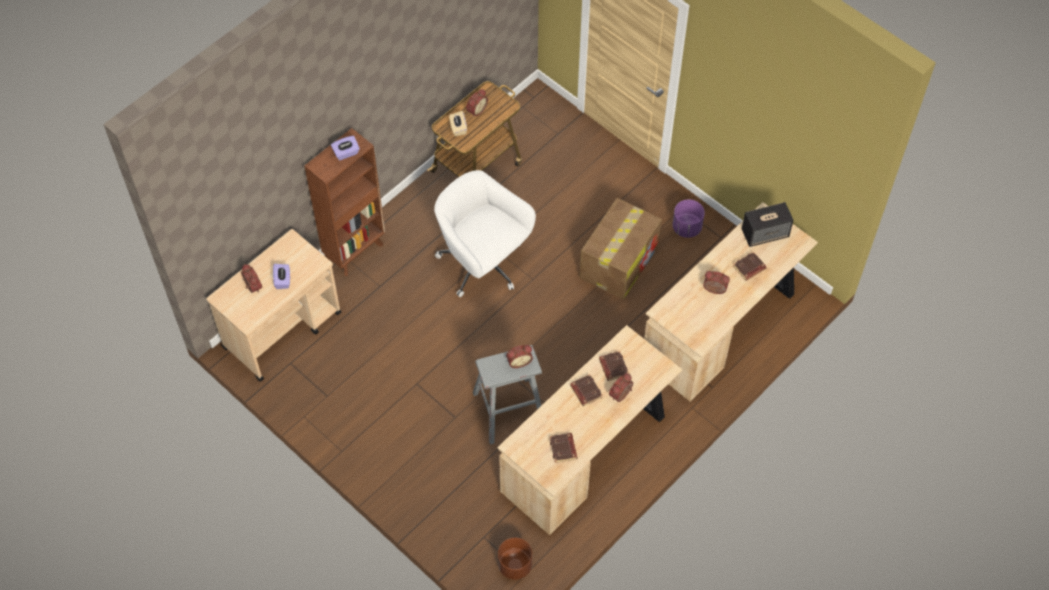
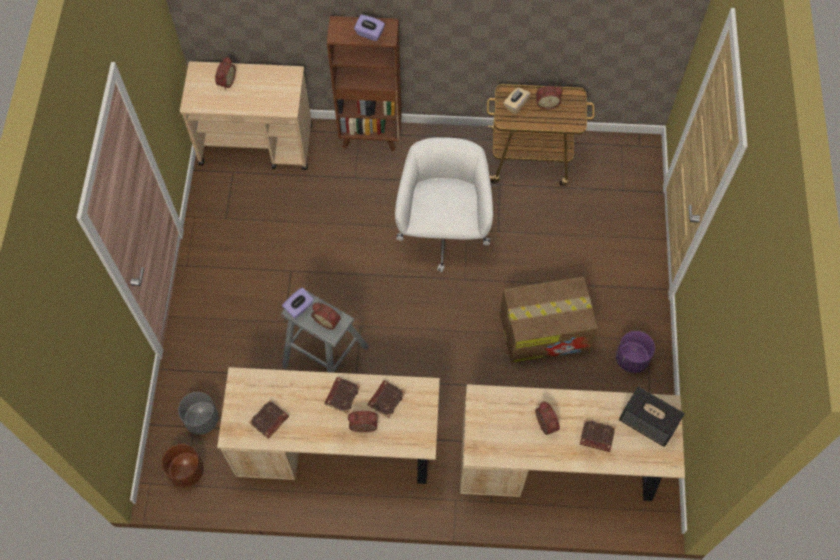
camera: 50 degrees right, 5 degrees up
purple tissue box [273,264,290,289] -> purple tissue box moved to [282,288,314,319]
none -> grey planter [178,392,219,435]

